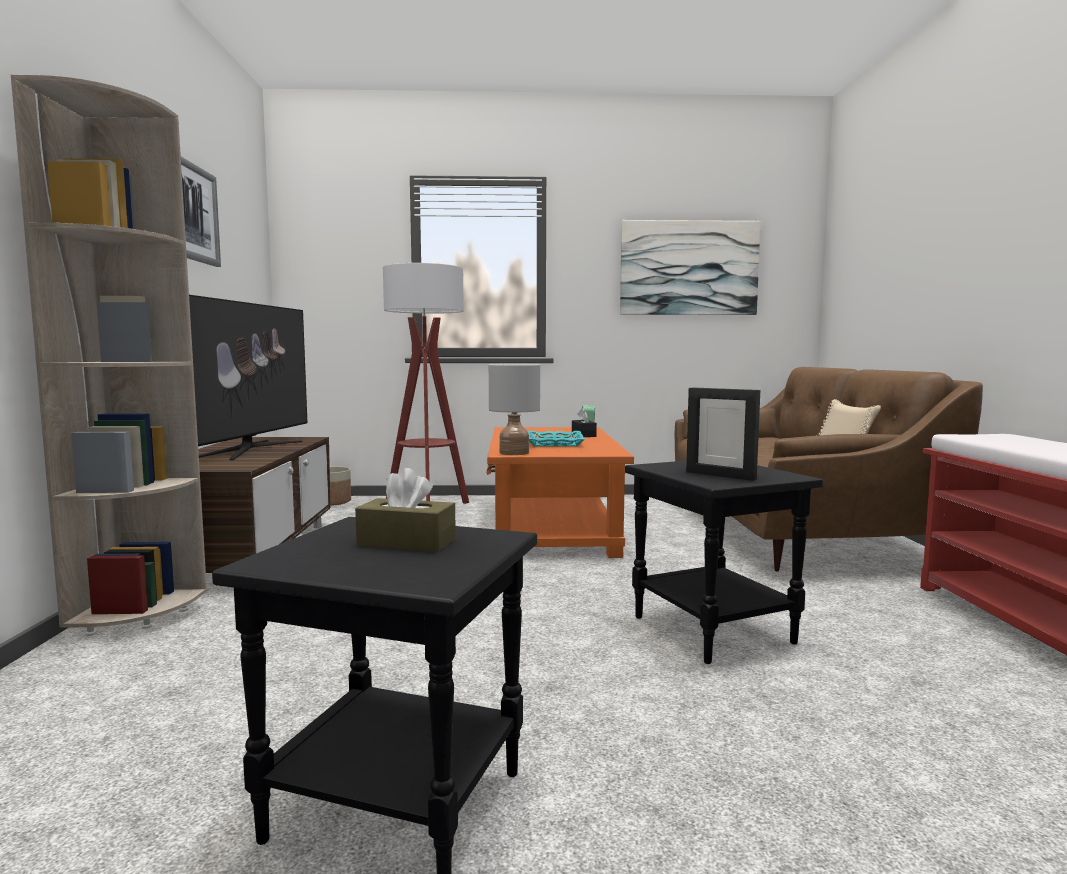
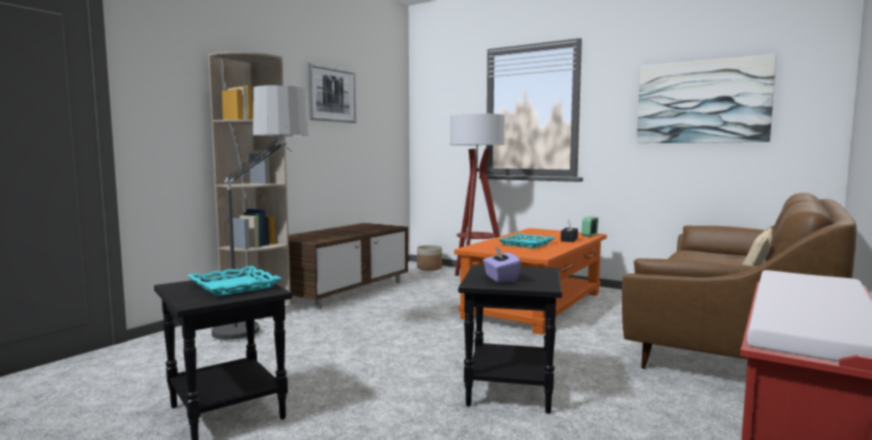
camera: 35 degrees right, 0 degrees up
television [189,295,307,460] -> none
brown tissue box [355,468,456,552] -> turquoise tray [188,266,282,297]
grey table lamp [489,364,540,455] -> none
picture frame [686,387,760,481] -> purple tissue box [483,246,521,283]
none -> floor lamp [211,85,309,341]

